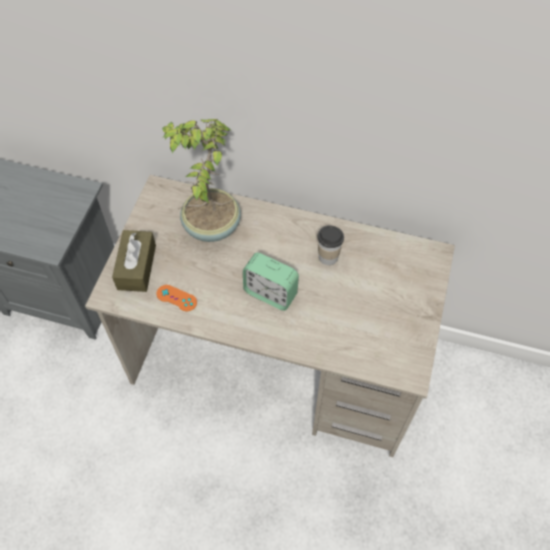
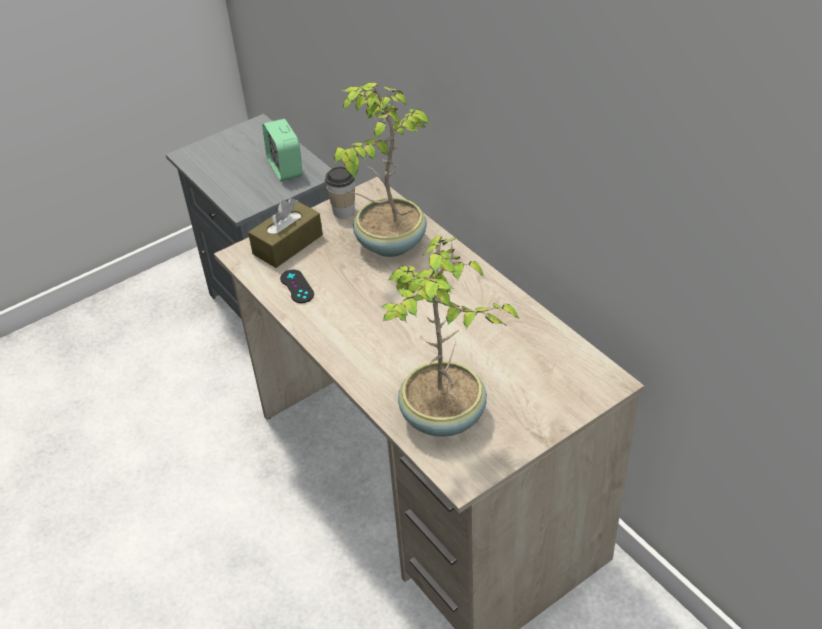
camera: 40 degrees right, 15 degrees down
orange game controller [156,285,197,311] -> black game controller [280,270,314,303]
alarm clock [243,253,299,311] -> alarm clock moved to [263,119,303,181]
cup [318,225,344,265] -> cup moved to [325,167,355,218]
none -> potted plant [380,235,520,437]

